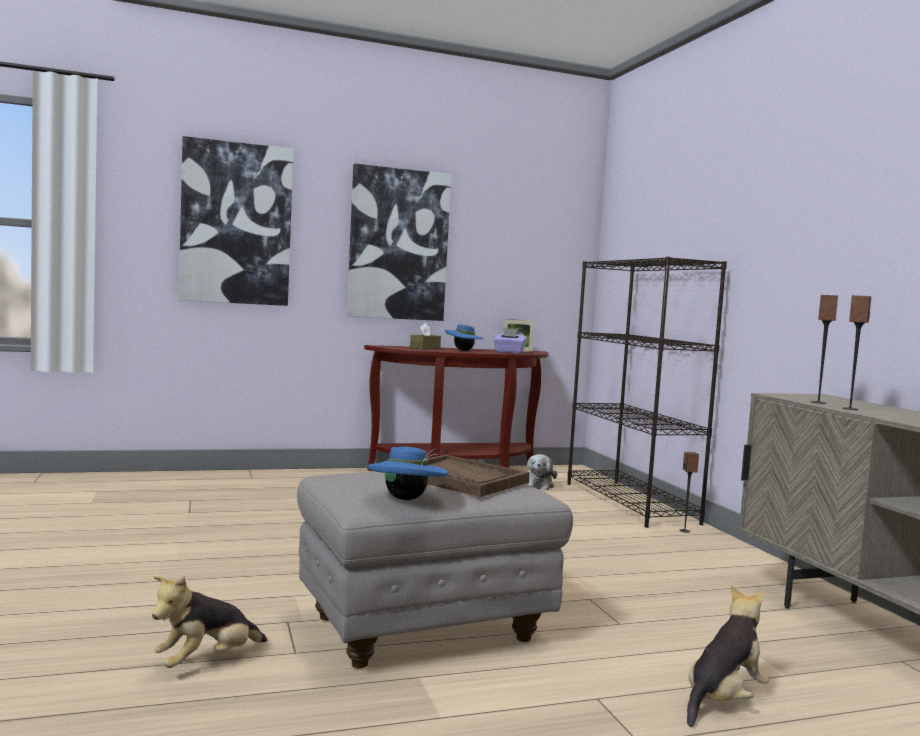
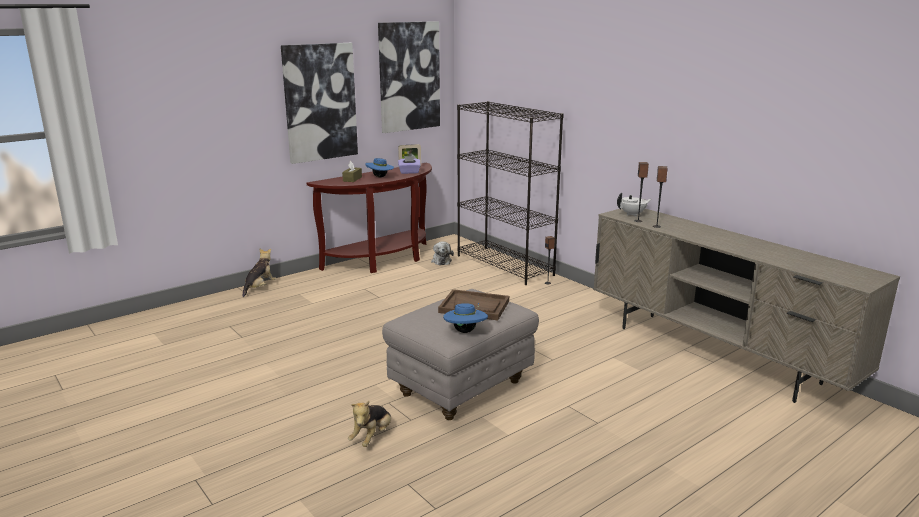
camera: 20 degrees left, 15 degrees up
picture [179,136,294,306] -> picture moved to [378,21,440,133]
plush toy [687,585,769,727] -> plush toy moved to [243,248,276,297]
none -> white teapot [617,193,652,217]

